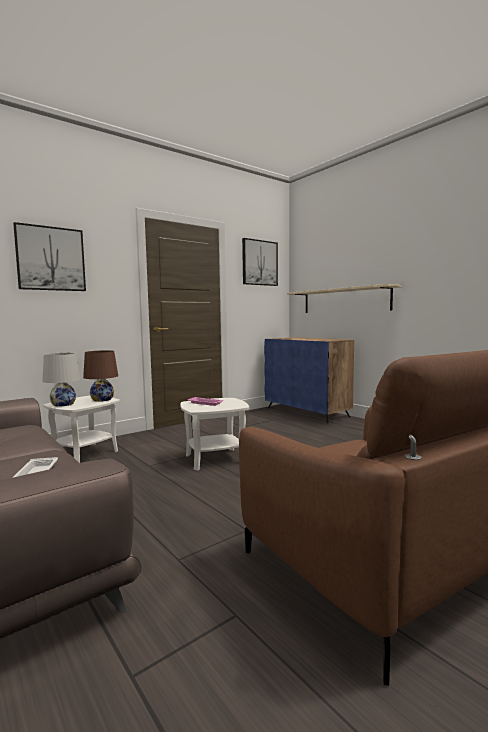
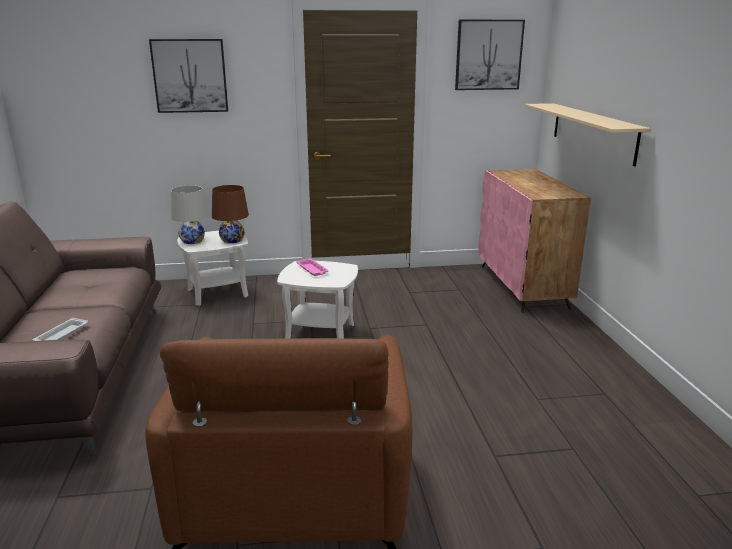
camera: 30 degrees right, 15 degrees up
blue cabinet [264,337,354,423] -> pink cabinet [478,169,591,313]

